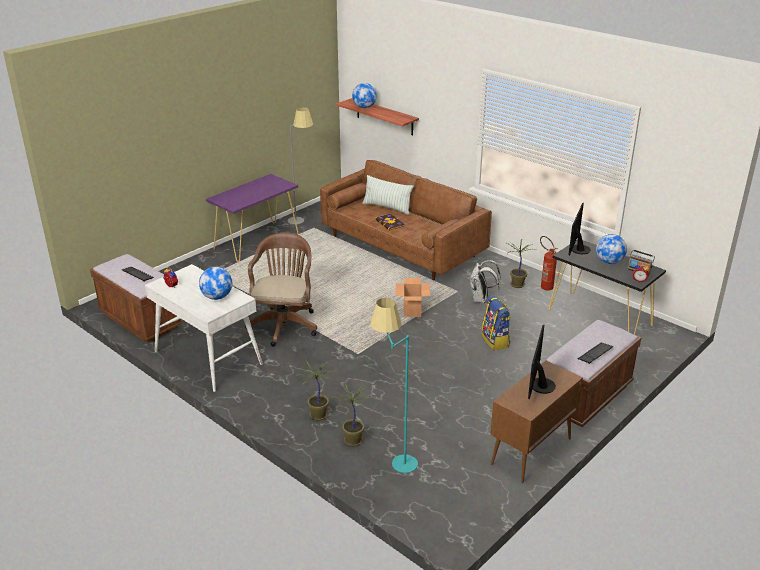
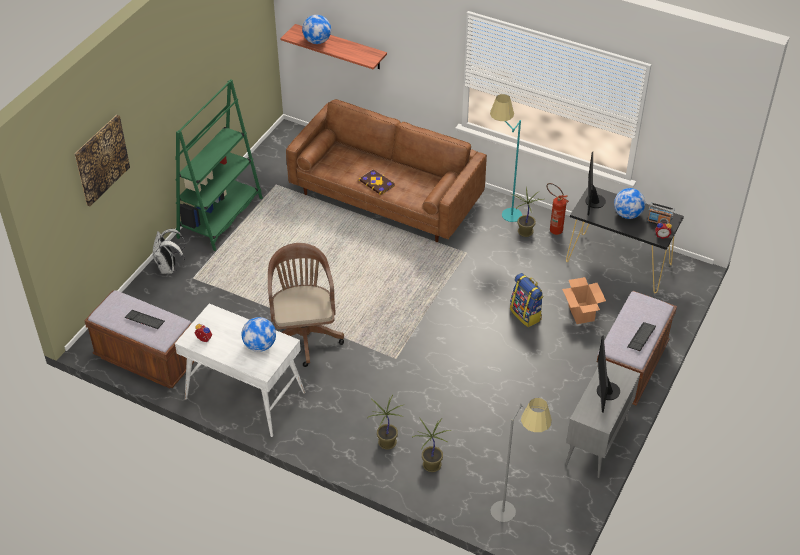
camera: 15 degrees left, 15 degrees up
purple console table [206,174,299,262] -> green bookcase [175,79,263,251]
grey floor lamp [287,107,313,225] -> grey floor lamp moved to [490,398,552,522]
pillow [362,175,414,215] -> none
turquoise floor lamp [370,298,418,473] -> turquoise floor lamp moved to [490,94,522,222]
cardboard box [396,278,430,317] -> cardboard box moved to [562,277,606,324]
white backpack [469,260,501,303] -> white backpack moved to [153,229,185,274]
brown cabinet [490,361,583,483] -> grey cabinet [565,361,640,478]
none -> picture [74,115,130,206]

